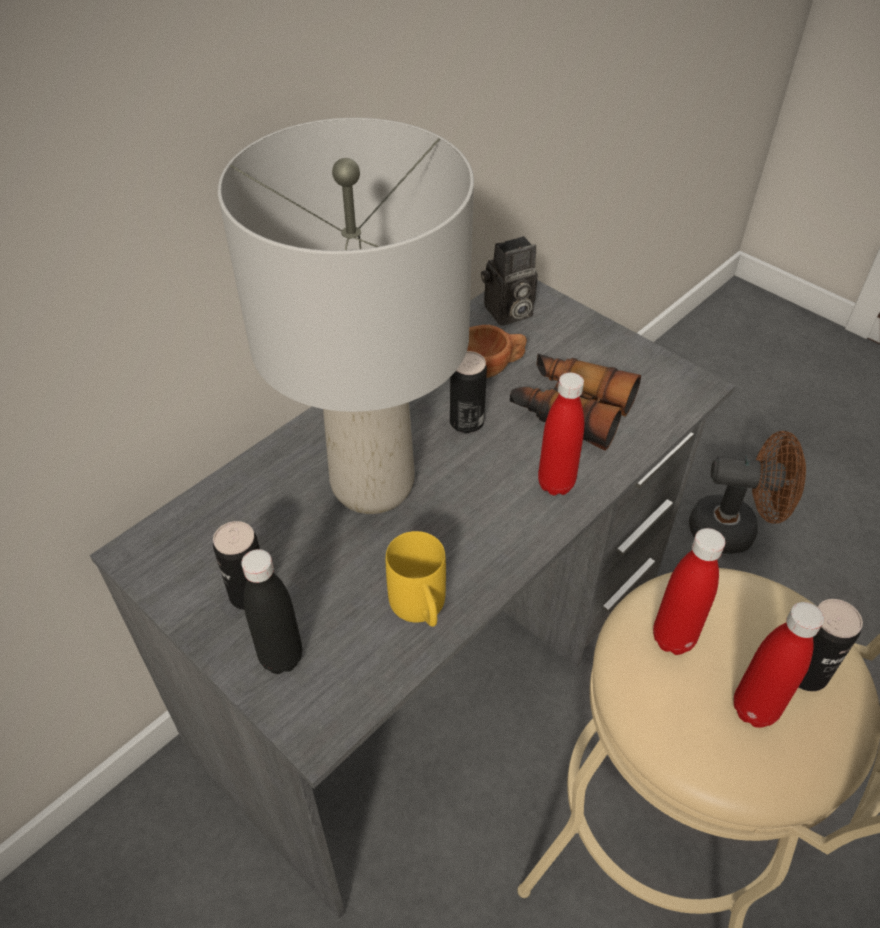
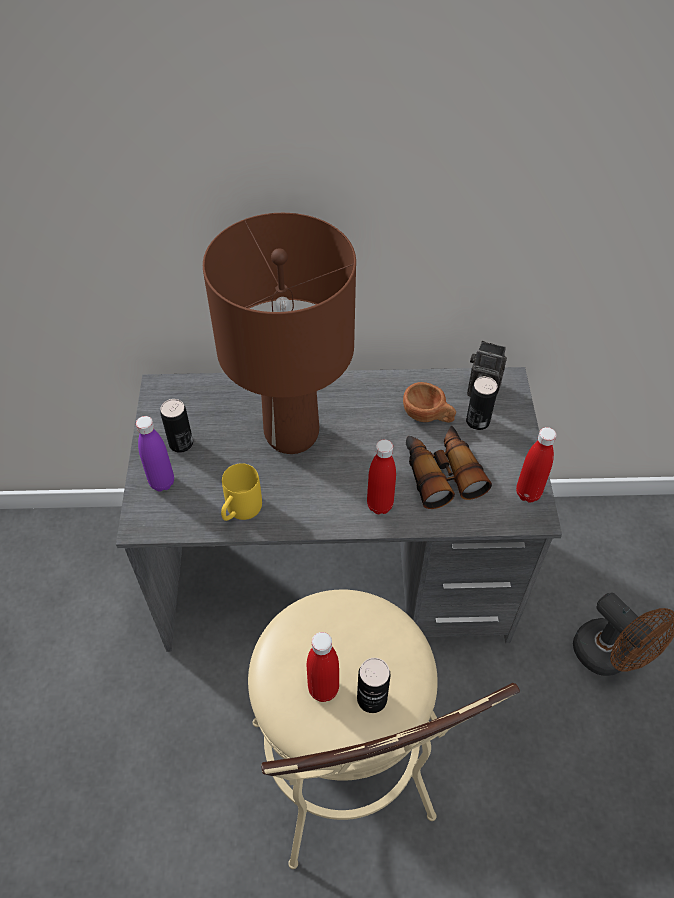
camera: 45 degrees right, 5 degrees up
grey table lamp [218,118,474,514] -> brown table lamp [203,213,356,454]
black bottle [241,549,302,674] -> purple bottle [136,416,174,491]
can [450,351,487,433] -> can moved to [466,377,498,430]
red bottle [653,528,725,655] -> red bottle moved to [516,427,557,503]

